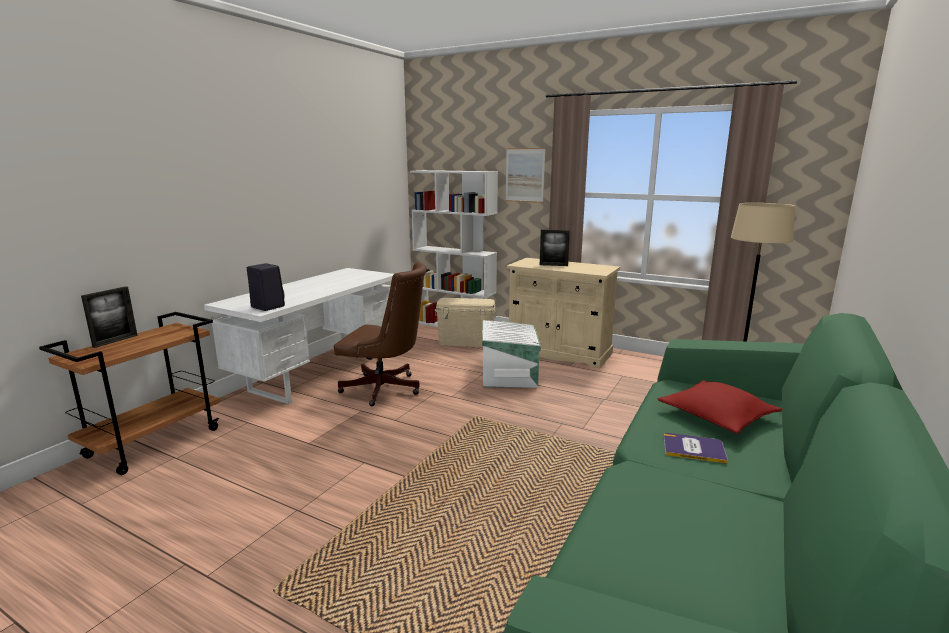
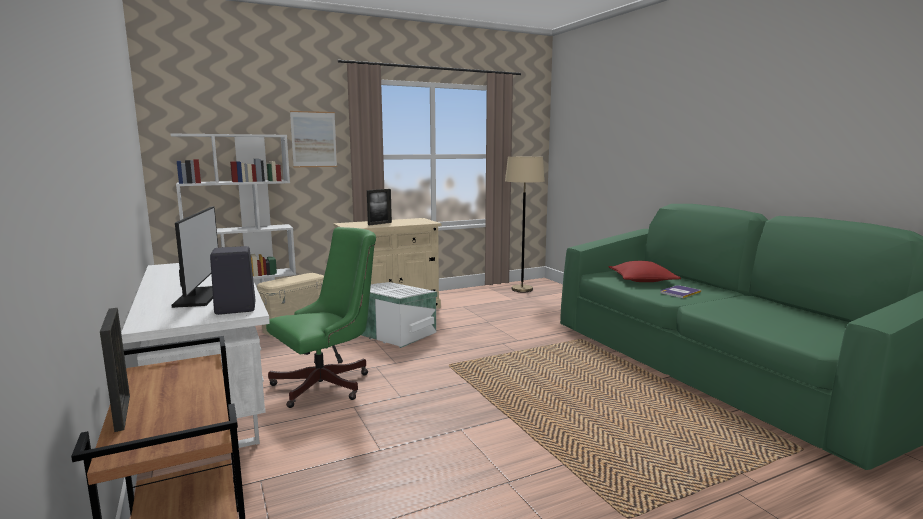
camera: 55 degrees left, 5 degrees down
brown office chair [334,262,426,406] -> green office chair [266,227,376,408]
none -> monitor [172,206,218,308]

